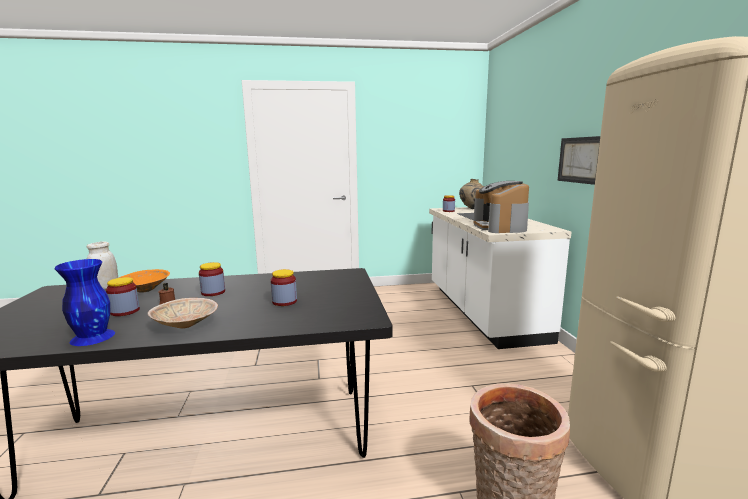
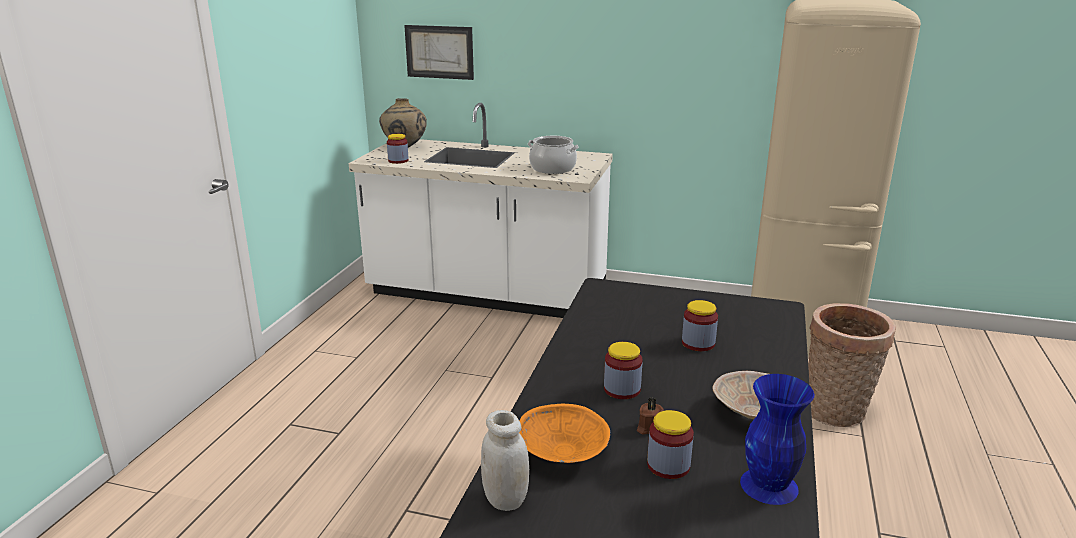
camera: 65 degrees left, 10 degrees up
coffee machine [474,181,529,233] -> cooking pot [528,136,579,174]
picture [558,136,600,185] -> picture moved to [404,25,474,80]

